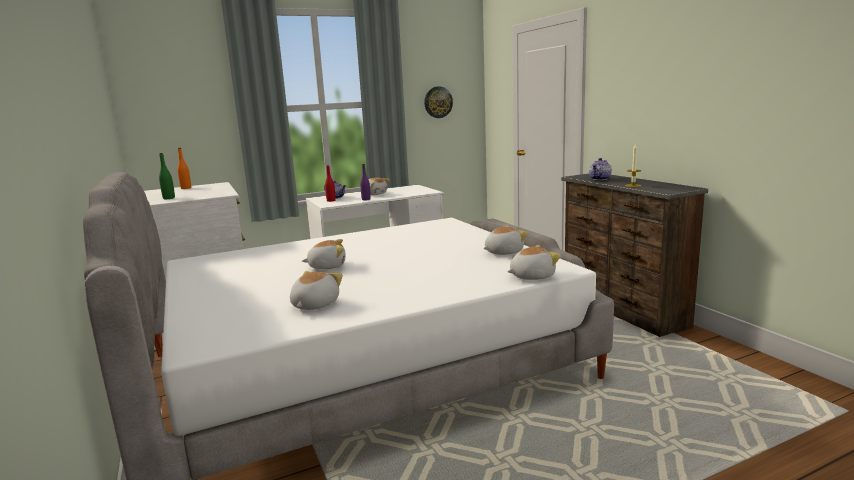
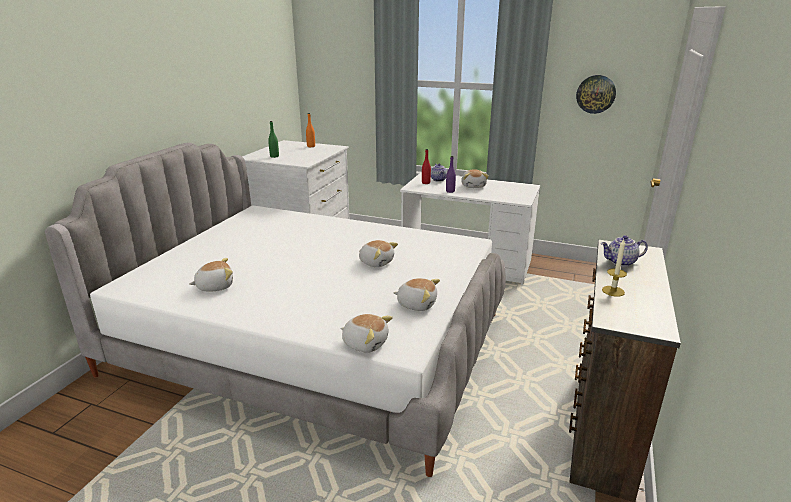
camera: 45 degrees right, 10 degrees up
plush toy [302,239,345,269] -> plush toy moved to [359,240,398,267]

